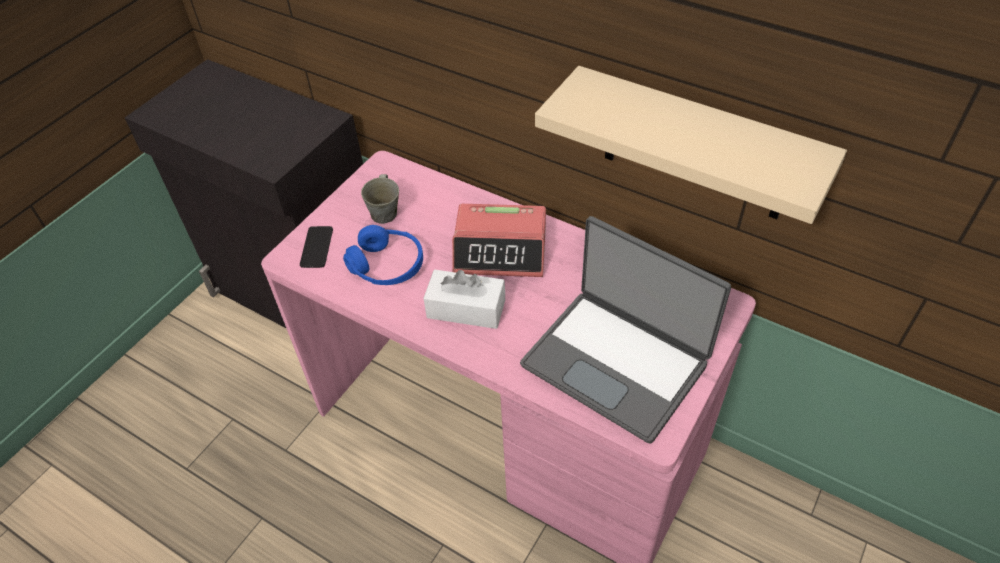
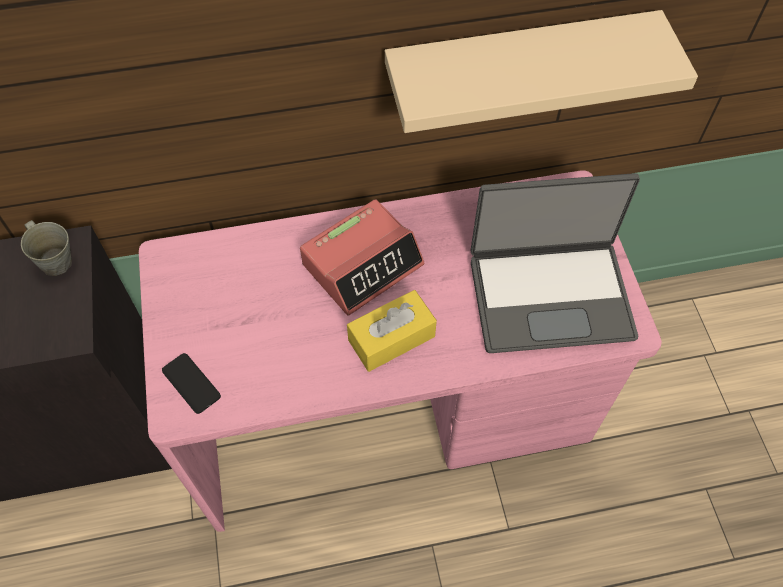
camera: 45 degrees left, 10 degrees up
blue headphones [343,225,423,285] -> none
grey mug [361,174,399,224] -> grey mug moved to [21,220,72,276]
white tissue box [424,270,505,329] -> yellow tissue box [347,290,437,372]

